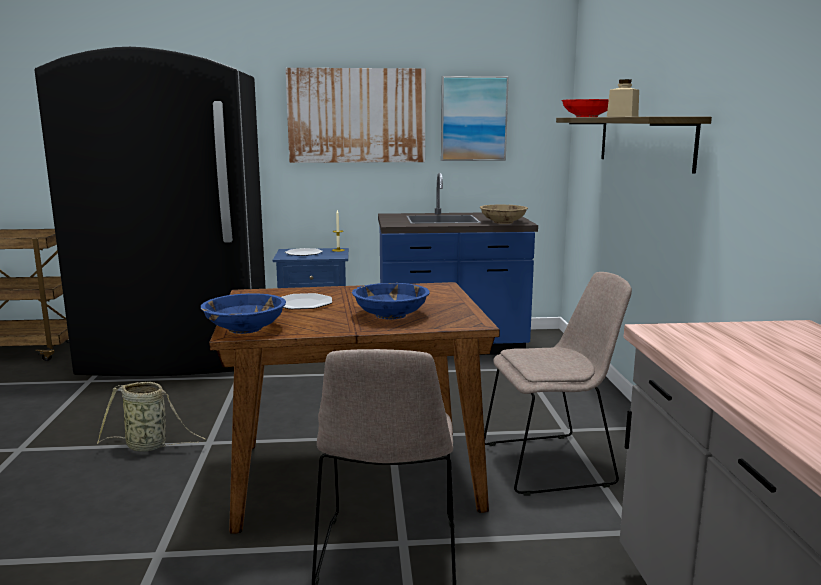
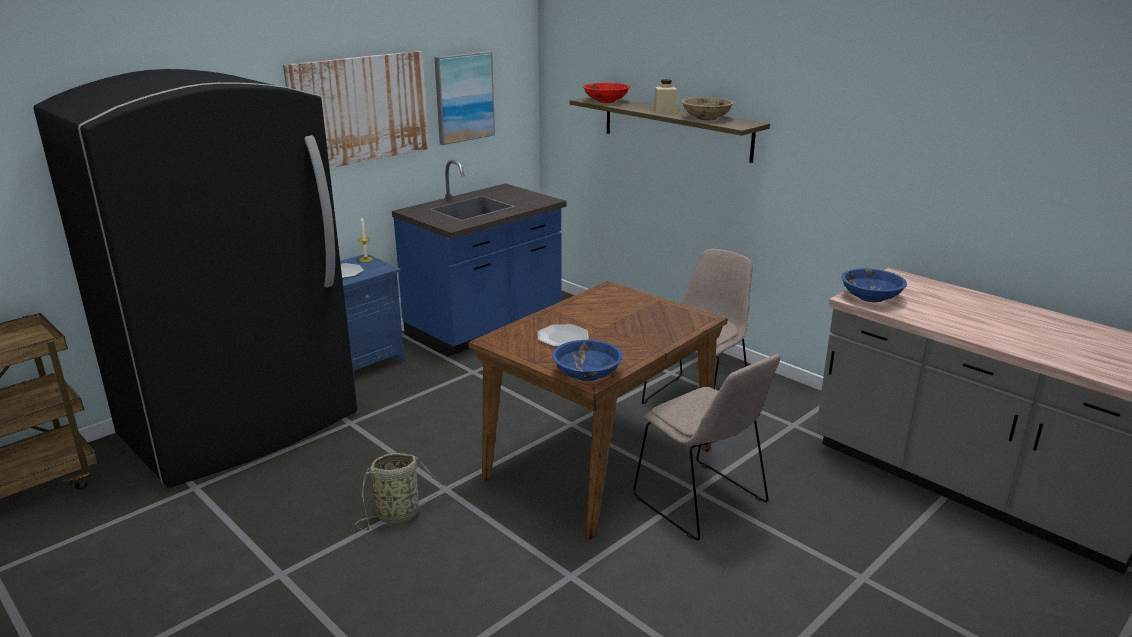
camera: 40 degrees left, 10 degrees up
blue bowl [352,283,430,319] -> blue bowl moved to [841,268,907,303]
beige bowl [480,205,528,224] -> beige bowl moved to [681,98,734,120]

